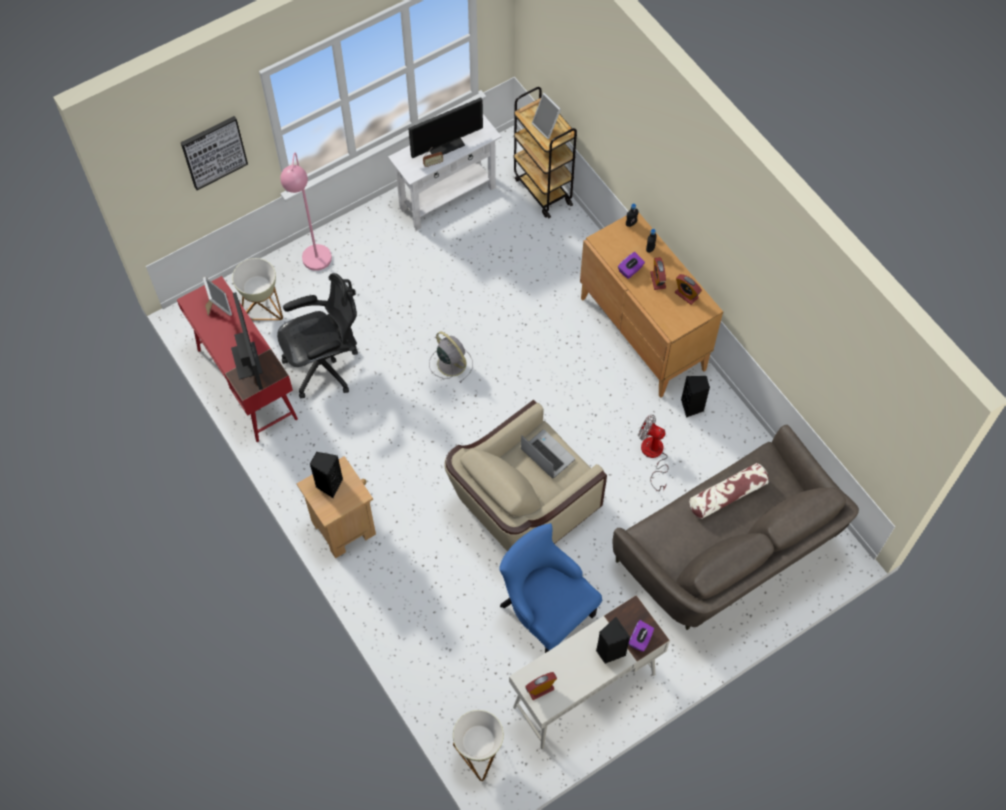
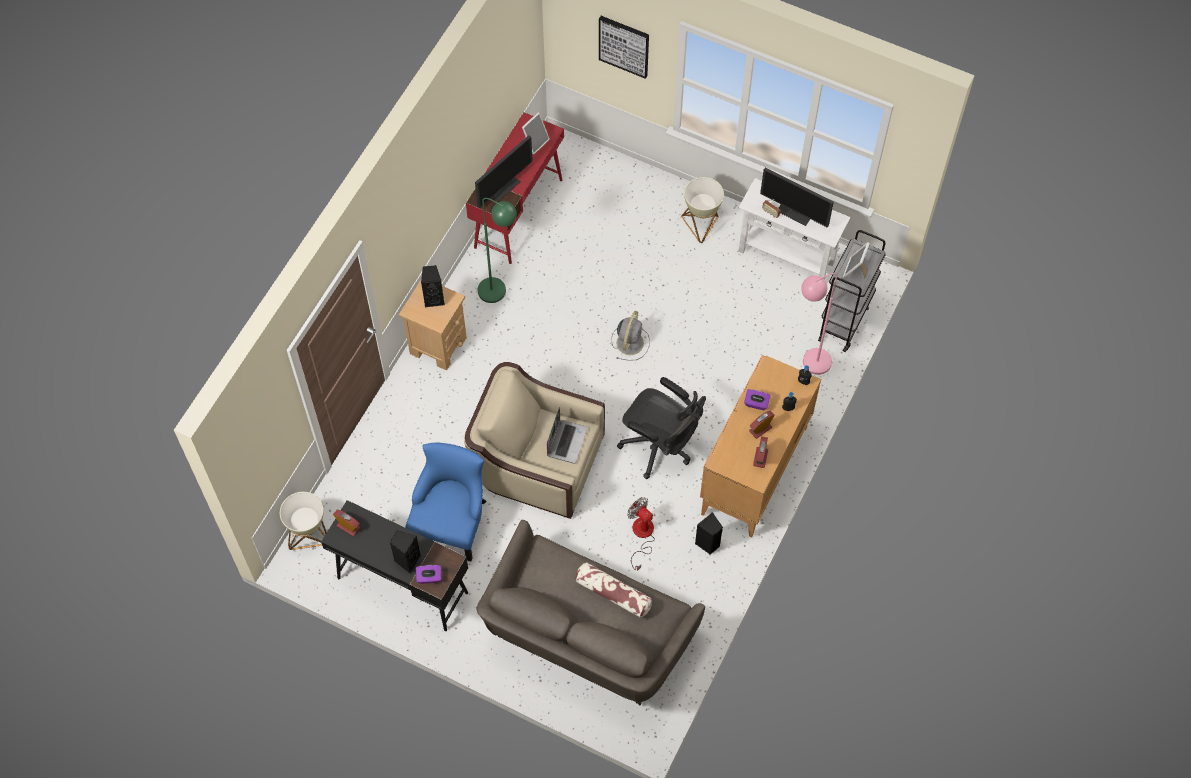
camera: 60 degrees right, 0 degrees up
planter [232,258,283,320] -> planter moved to [681,177,724,243]
office chair [277,273,358,399] -> office chair moved to [617,377,706,479]
pink floor lamp [280,152,332,271] -> pink floor lamp moved to [801,273,837,375]
white desk [509,595,670,749] -> black desk [321,500,468,631]
brown cart [513,87,577,219] -> grey cart [818,230,886,353]
fan [639,415,668,491] -> fan turned 45 degrees counterclockwise [627,497,655,571]
none -> green floor lamp [478,198,517,303]

